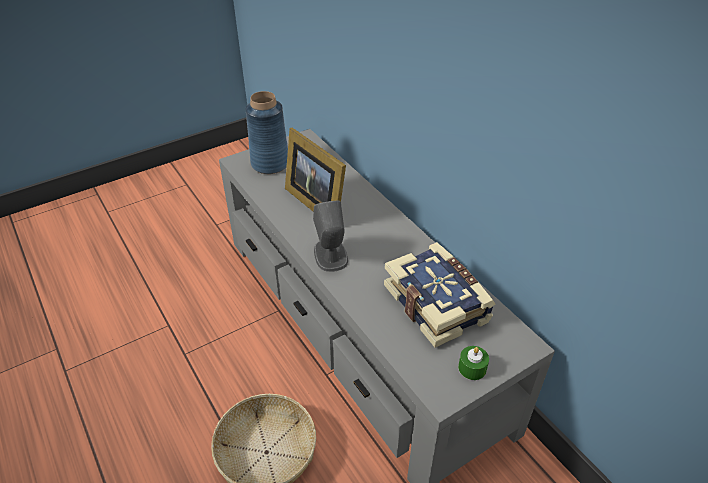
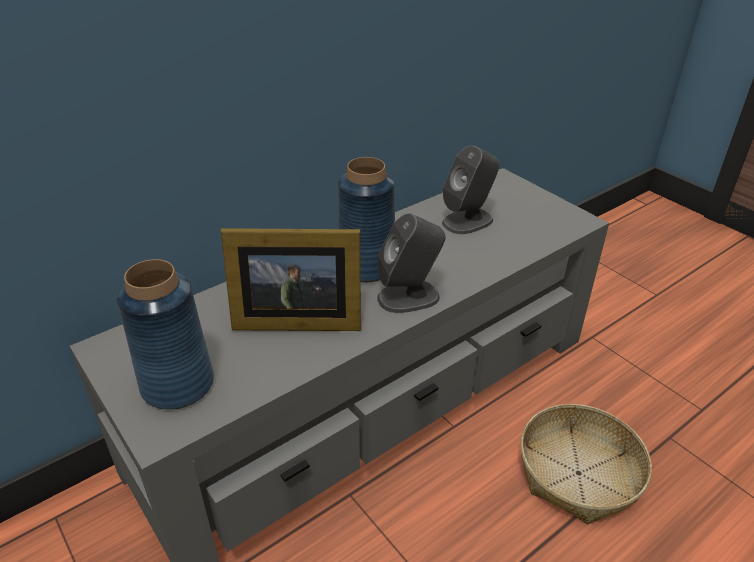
camera: 95 degrees left, 5 degrees down
picture frame [285,128,346,212] -> picture frame turned 45 degrees clockwise [221,228,361,331]
book [384,242,495,348] -> grey speaker [442,145,499,234]
green candle [458,346,489,380] -> none
none -> blue vase [338,157,395,282]

